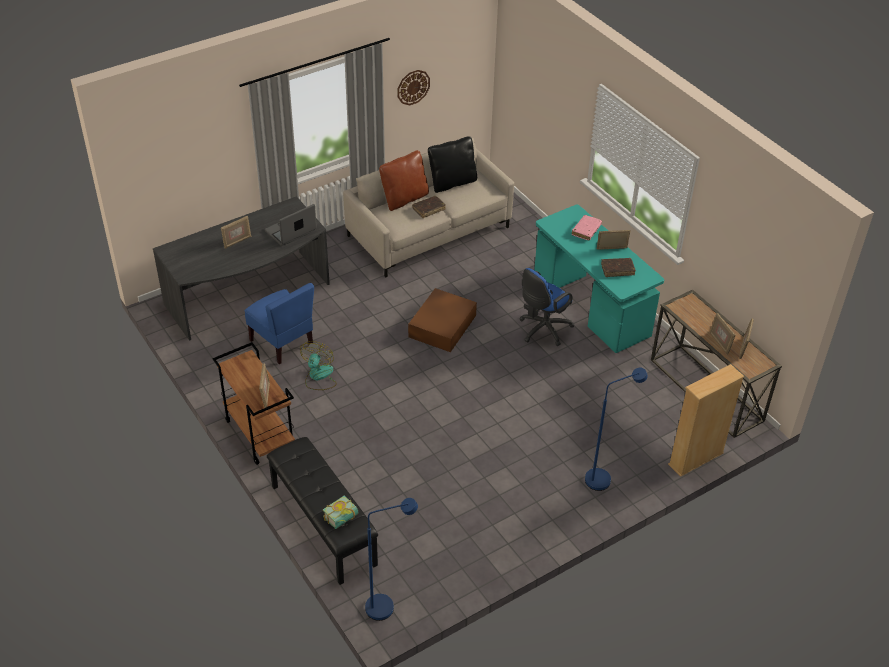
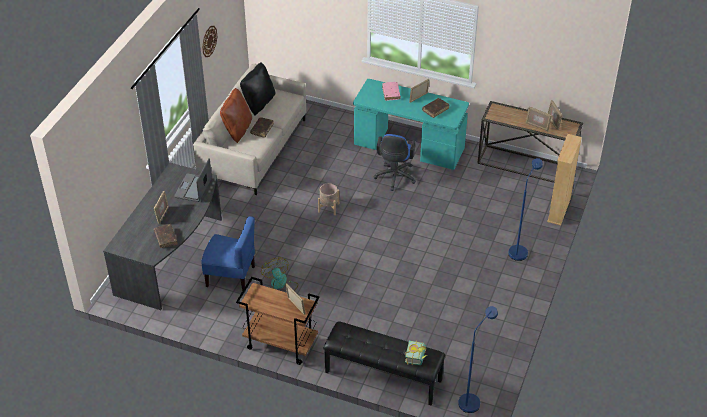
camera: 35 degrees left, 0 degrees up
brown storage box [408,288,477,352] -> beige planter [318,183,339,215]
none -> brown book [154,224,178,248]

